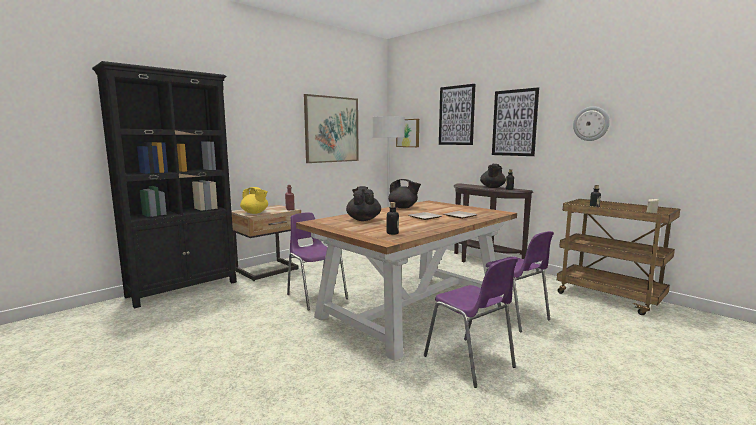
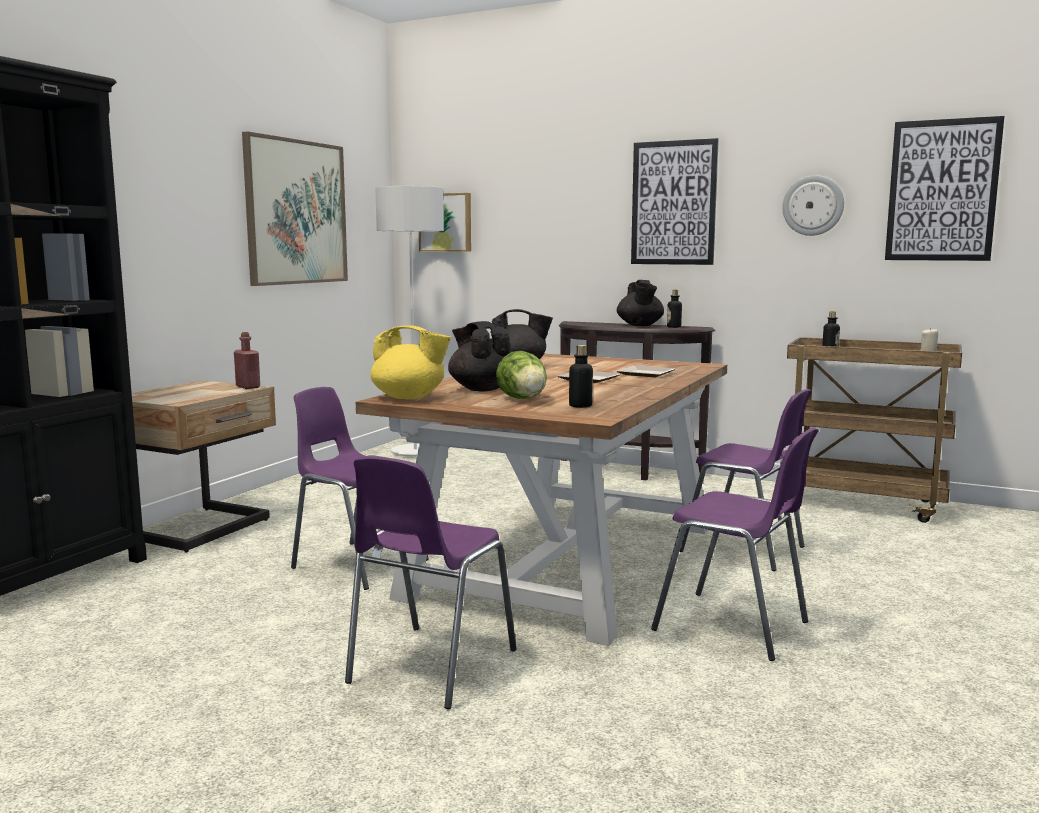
camera: 20 degrees left, 0 degrees up
yellow teapot [240,187,268,214] -> yellow teapot moved to [370,325,451,399]
picture [439,84,475,145] -> picture moved to [885,116,1004,261]
none -> purple chair [345,456,516,709]
none -> lettuce [496,351,547,399]

